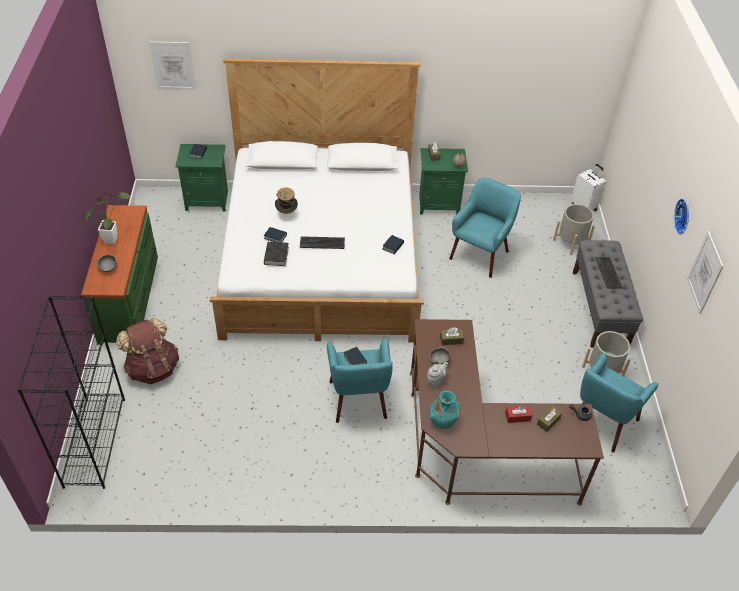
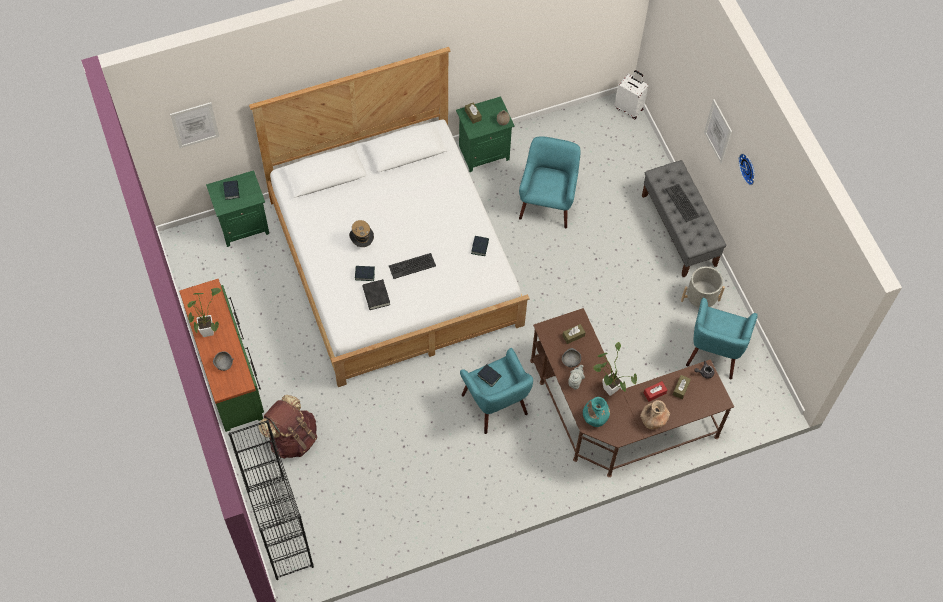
camera: 20 degrees left, 15 degrees up
grey planter [553,204,595,255] -> none
picture [687,231,724,314] -> picture moved to [704,99,732,164]
none -> potted plant [593,342,637,396]
none -> brown vase [640,400,670,429]

